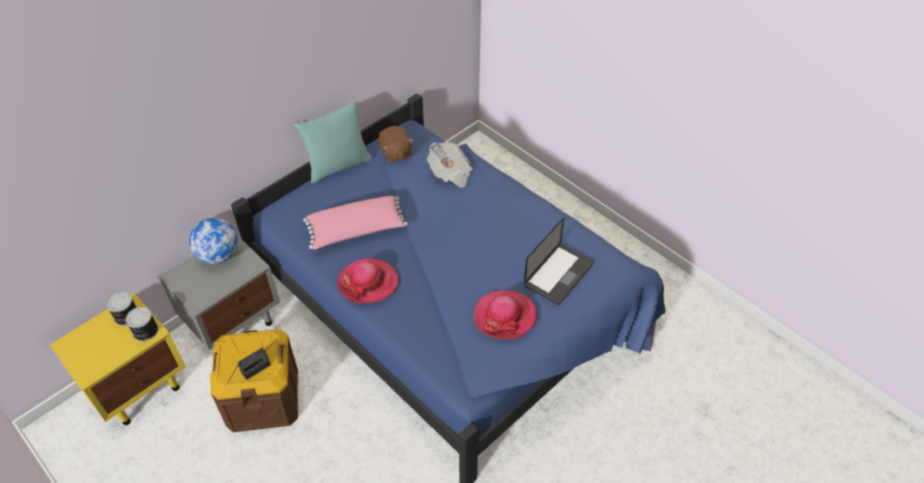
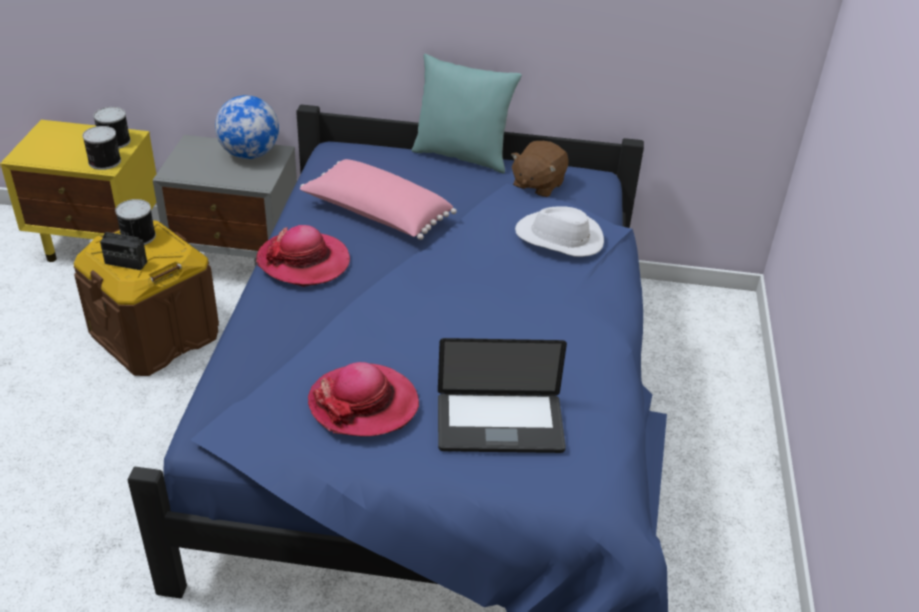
camera: 50 degrees right, 10 degrees down
newspaper [427,142,473,188] -> white hat [515,206,604,257]
none -> can [115,199,156,245]

